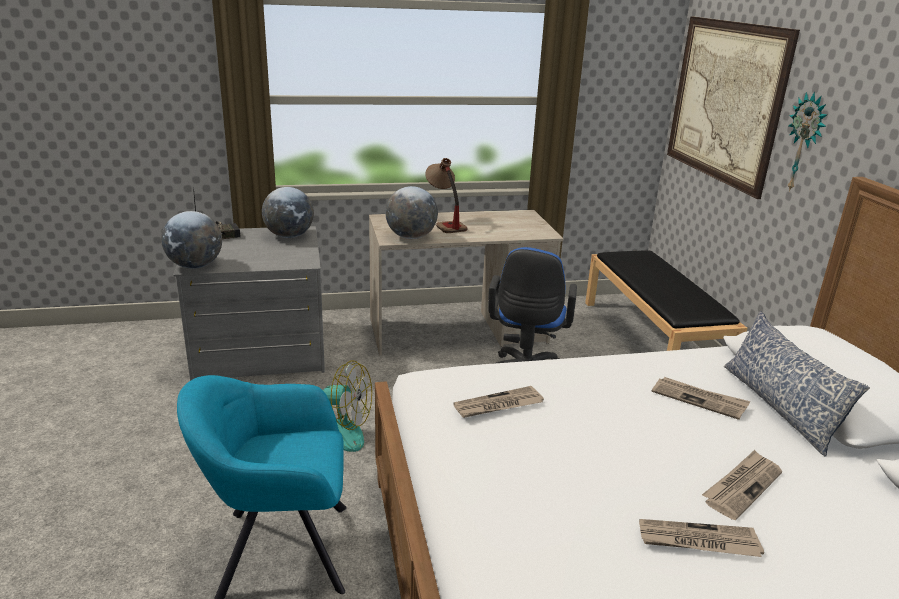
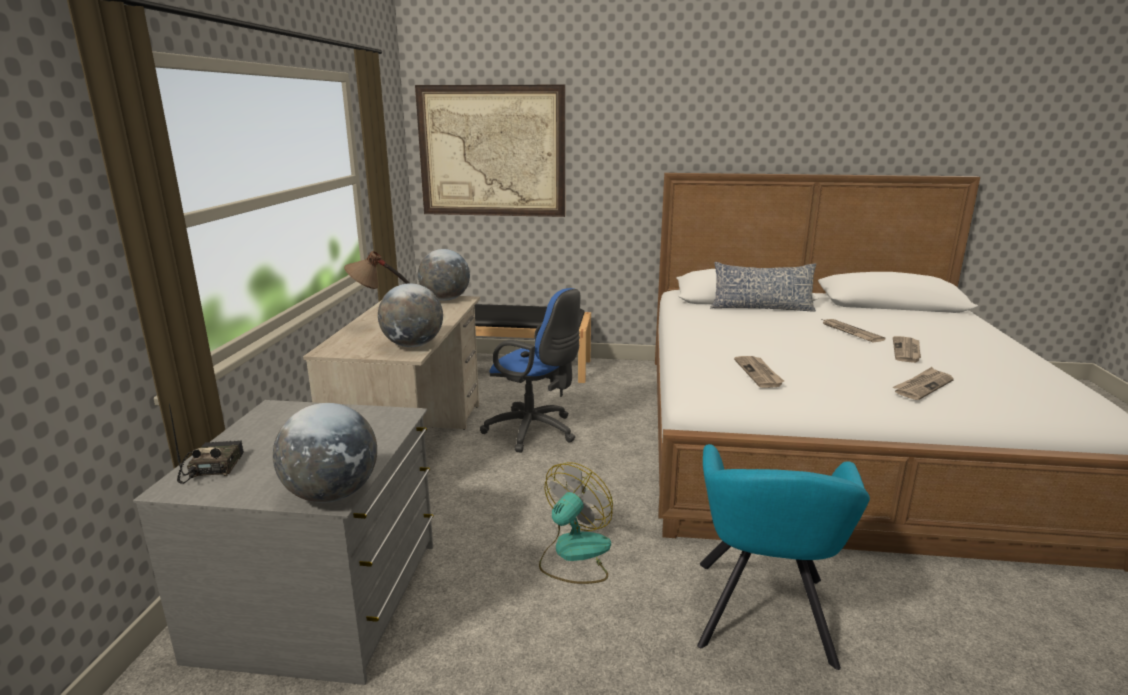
camera: 70 degrees left, 5 degrees down
globe [262,187,314,238] -> globe moved to [418,249,470,301]
newspaper [651,377,750,420] -> newspaper moved to [892,367,954,400]
wall clock [787,92,827,192] -> none

